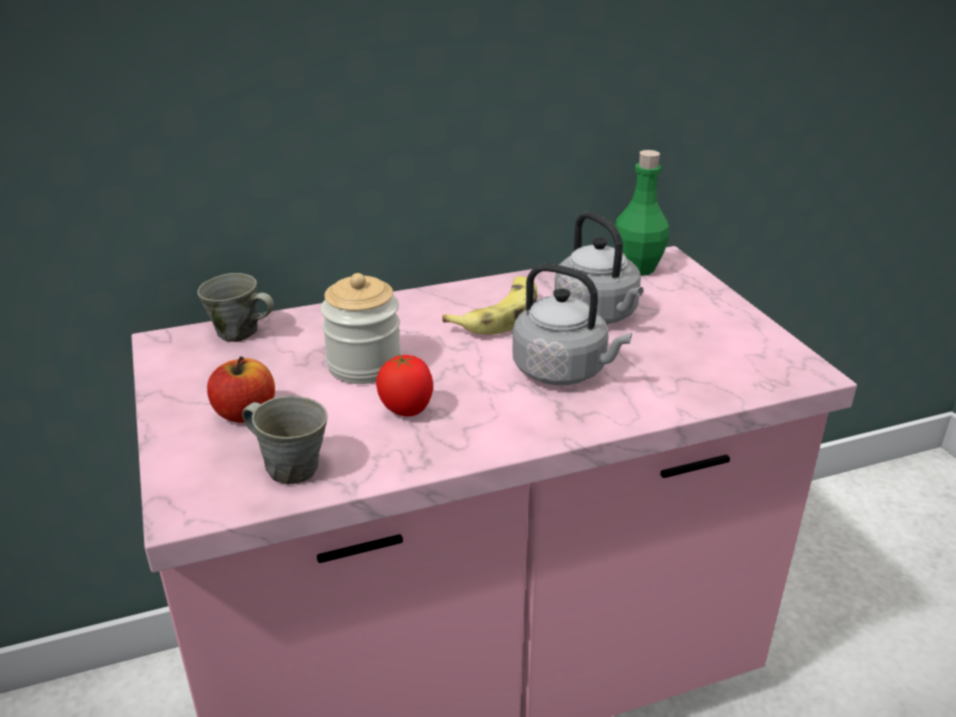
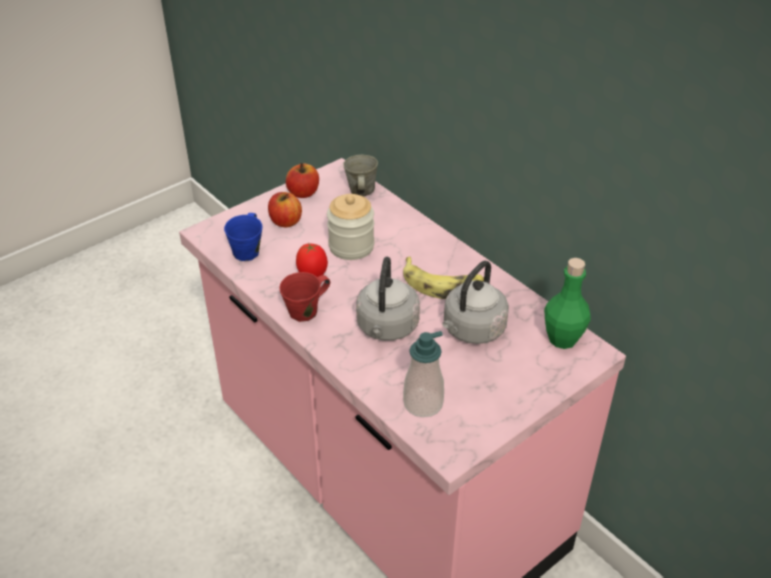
camera: 70 degrees right, 10 degrees up
grey mug [242,396,327,484] -> blue mug [224,213,262,261]
none -> red mug [280,272,330,322]
none -> apple [286,163,319,198]
none -> soap dispenser [403,331,444,417]

